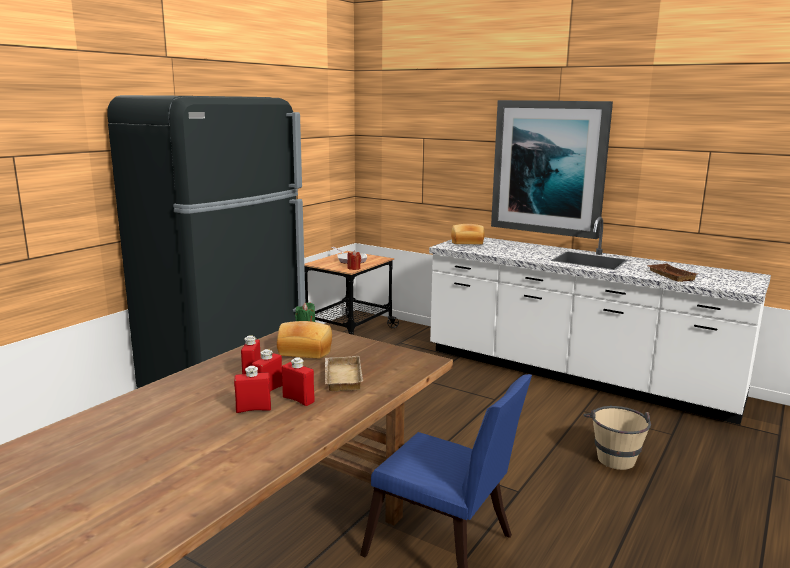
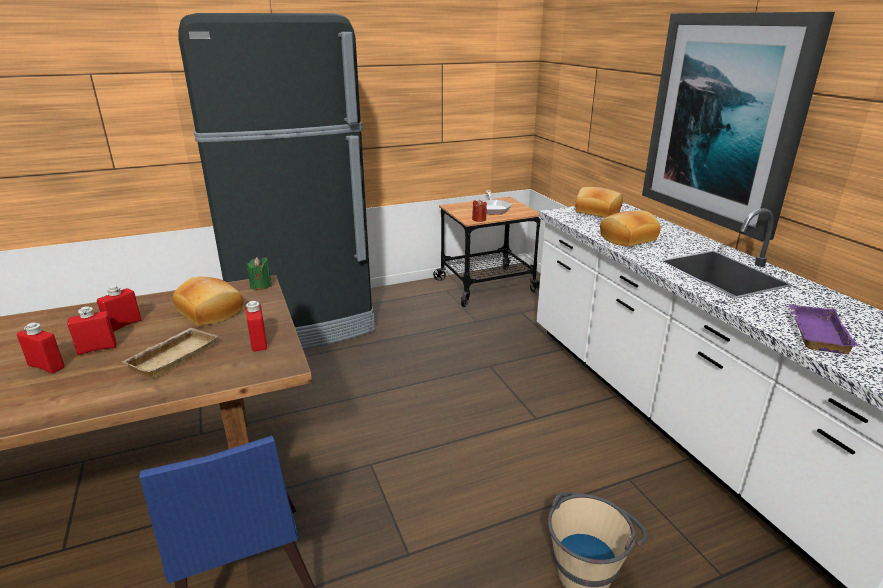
camera: 35 degrees right, 10 degrees up
red bottle [282,357,315,406] -> red bottle moved to [245,301,267,352]
brown tray [647,264,698,282] -> purple tray [789,304,859,354]
none -> bread [600,211,660,247]

